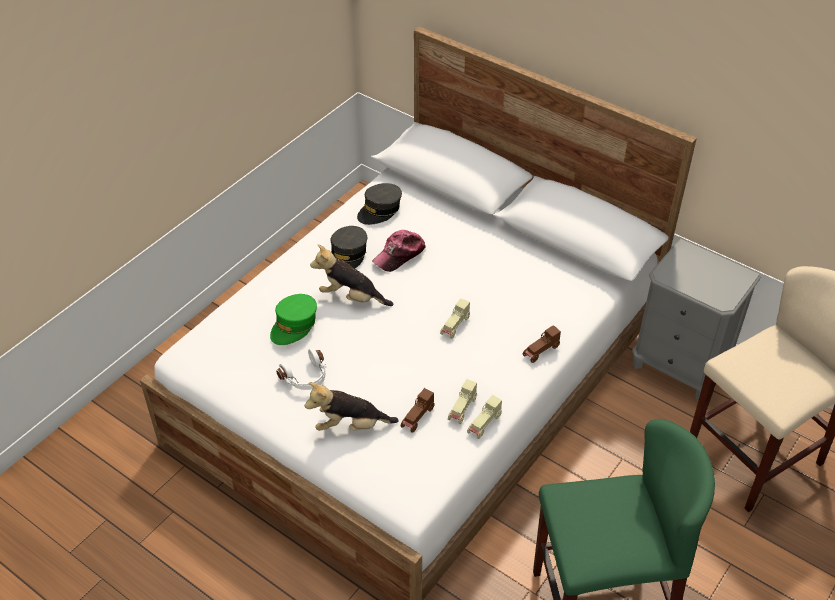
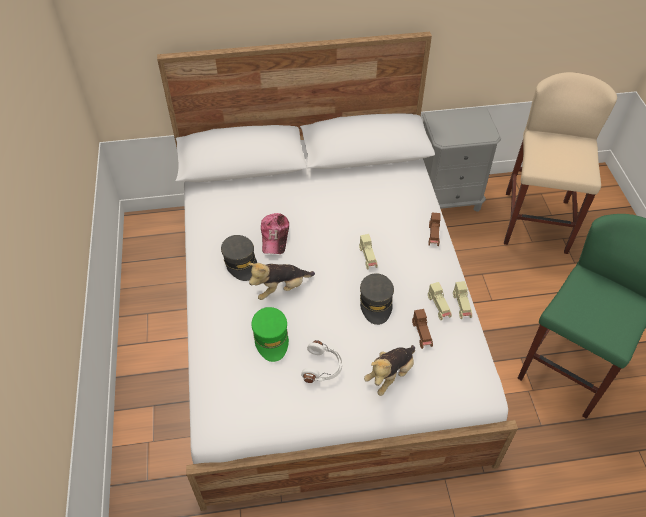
camera: 45 degrees left, 5 degrees up
grey cap [357,183,402,225] -> grey cap moved to [360,273,394,325]

